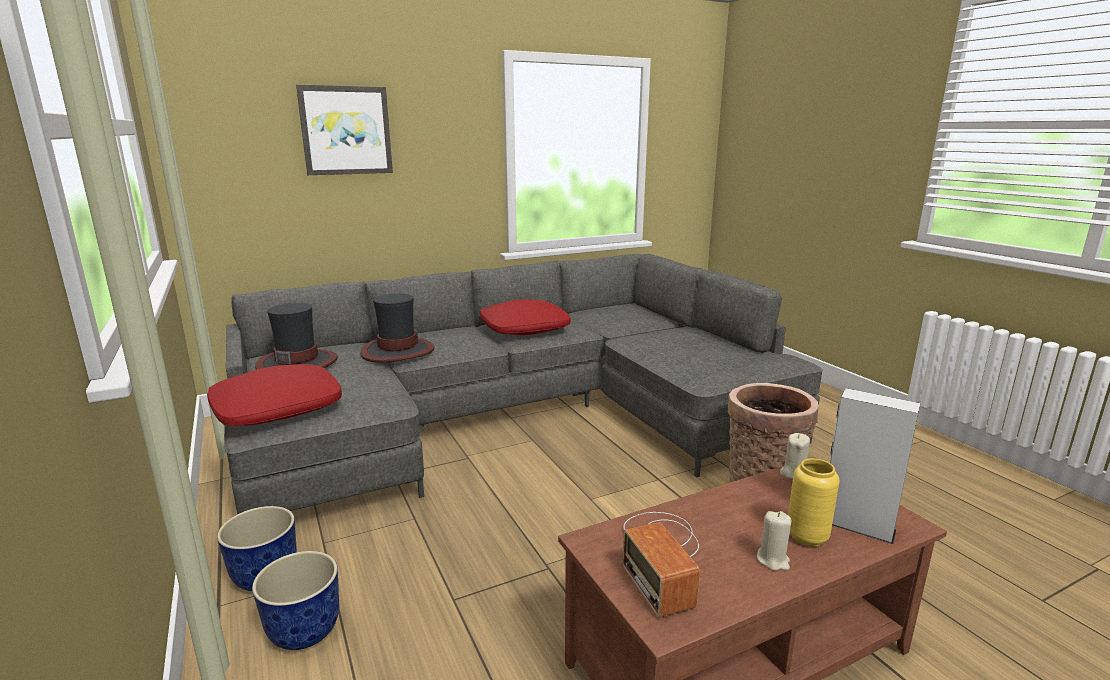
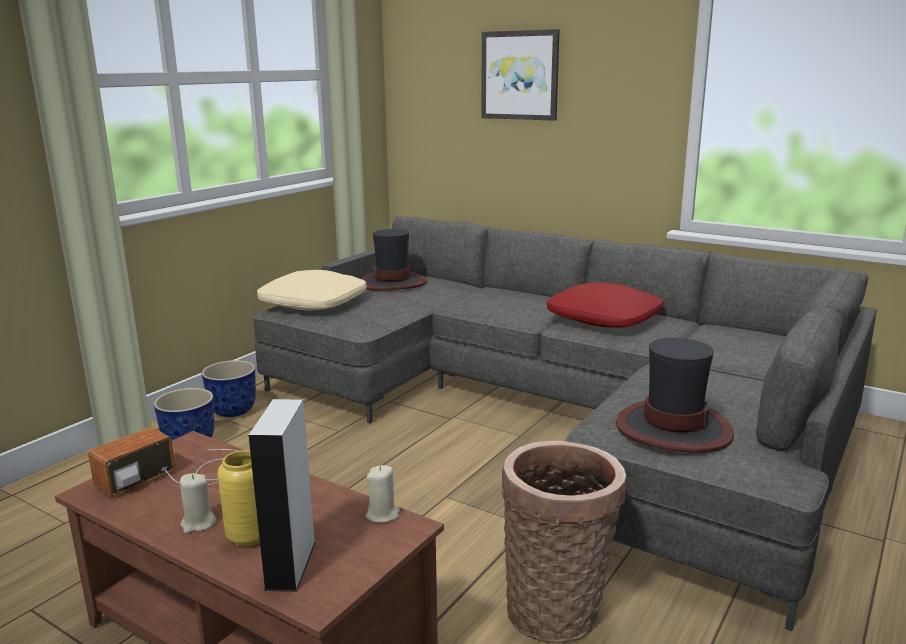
camera: 60 degrees right, 0 degrees up
red pillow [207,364,342,426] -> beige pillow [257,270,367,311]
hat [360,293,435,363] -> hat moved to [616,338,734,453]

